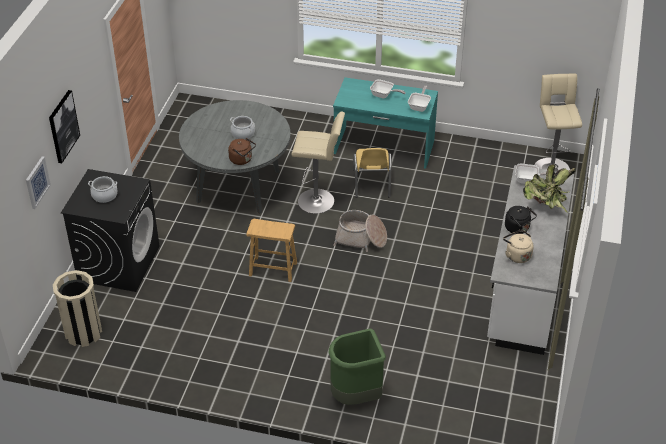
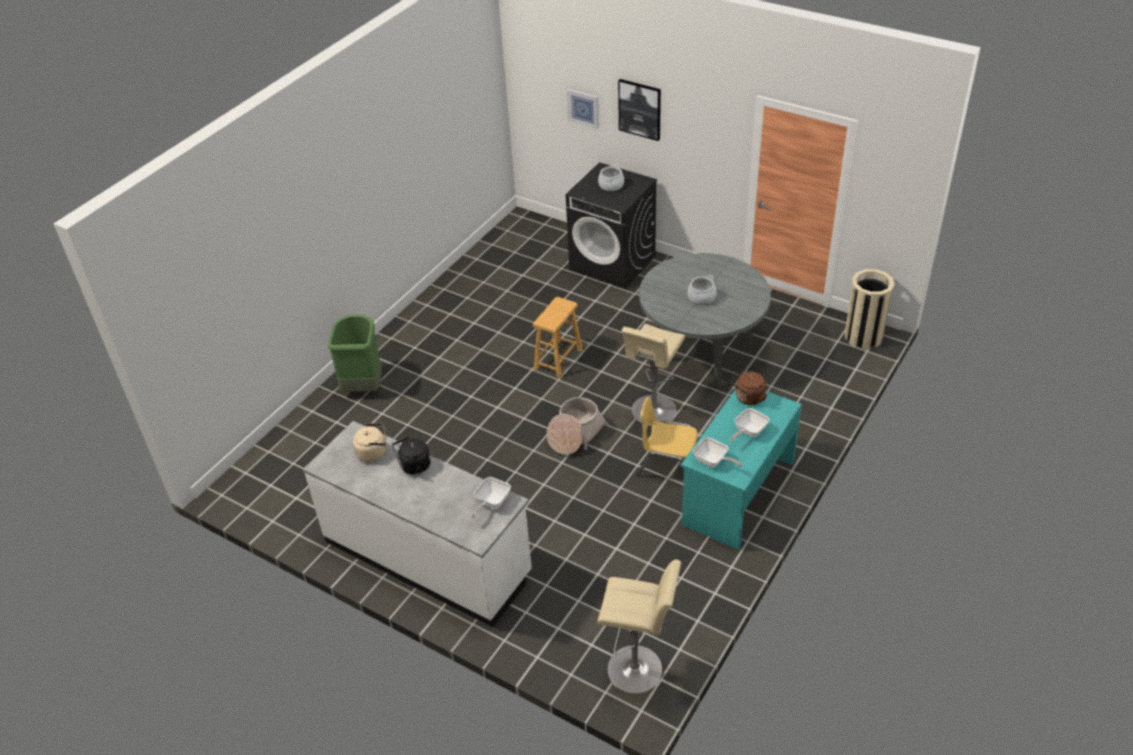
camera: 110 degrees right, 0 degrees up
beige trash can [53,270,102,347] -> beige trash can moved to [844,269,895,349]
brown kettle [228,138,256,165] -> brown kettle moved to [731,371,767,405]
potted plant [523,164,576,213] -> none

